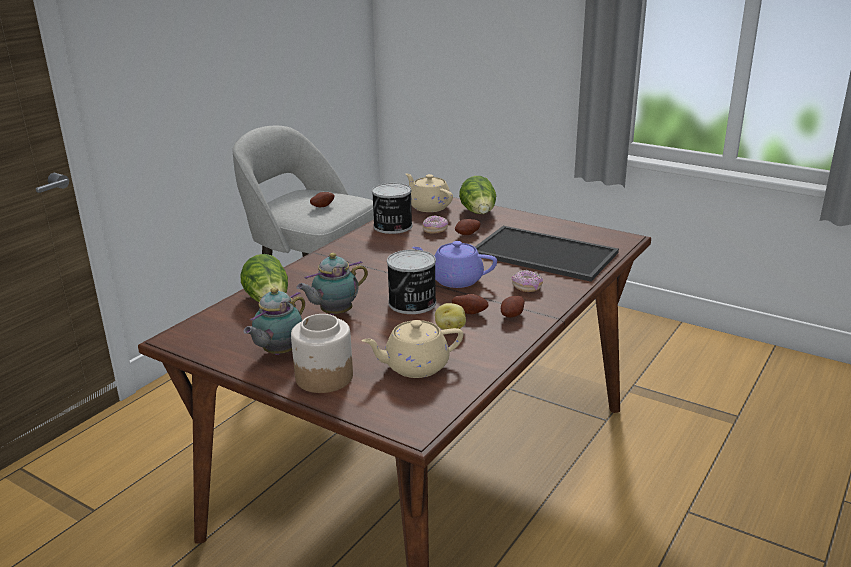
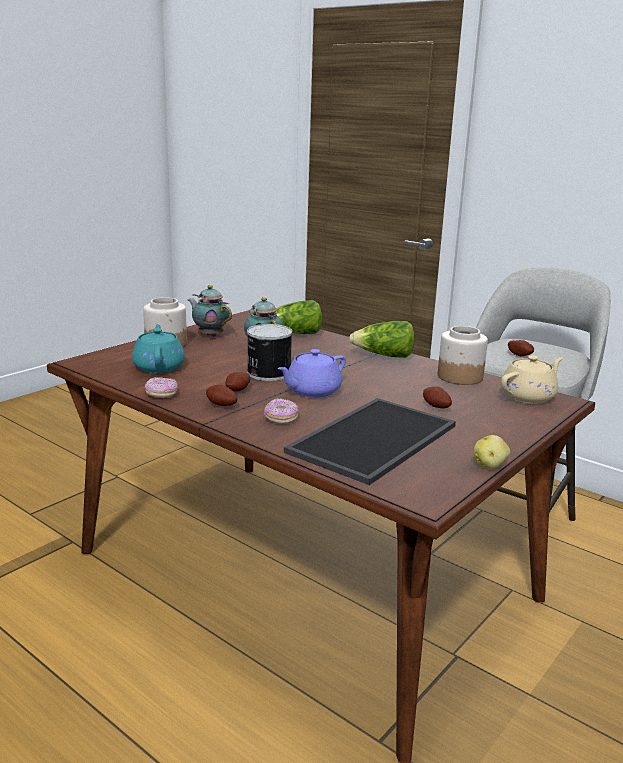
camera: 95 degrees right, 5 degrees down
beige teapot [361,320,463,378] -> turquoise teapot [132,324,185,373]
can [372,183,412,234] -> jar [438,326,488,385]
purple teapot [412,241,497,288] -> purple teapot turned 150 degrees counterclockwise [277,349,346,398]
donut [423,215,448,233] -> donut moved to [145,377,178,398]
potato [435,303,466,330] -> potato moved to [474,435,510,469]
lettuce [459,176,496,214] -> lettuce moved to [349,321,414,358]

